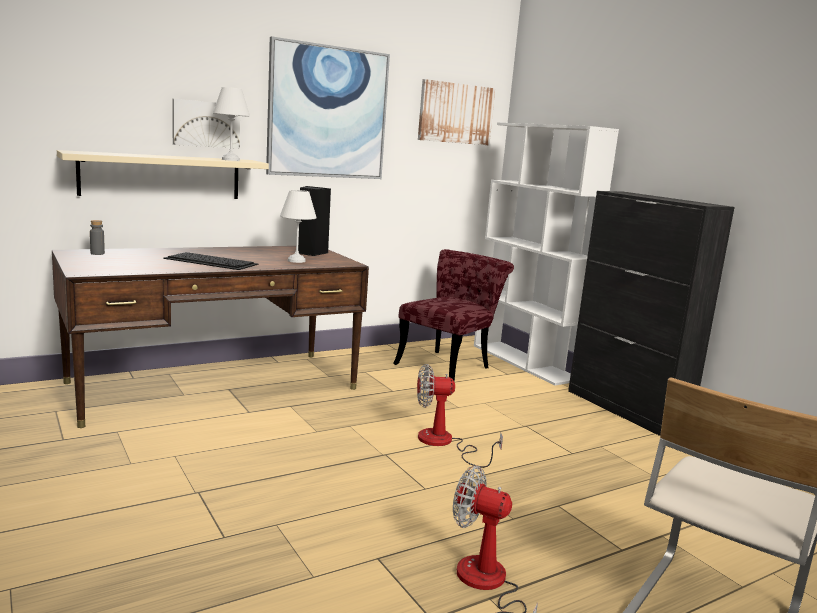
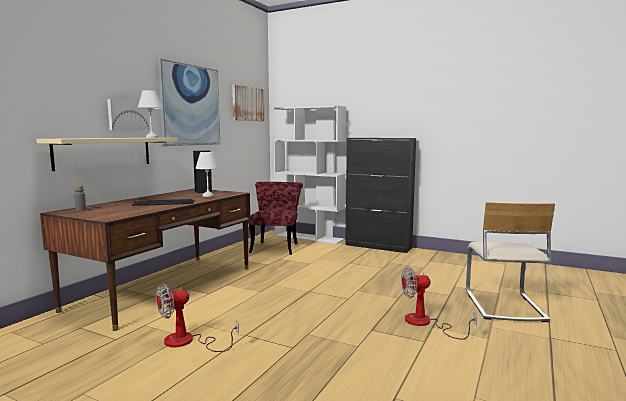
camera: 30 degrees left, 5 degrees down
fan [417,364,503,468] -> fan moved to [156,283,239,352]

